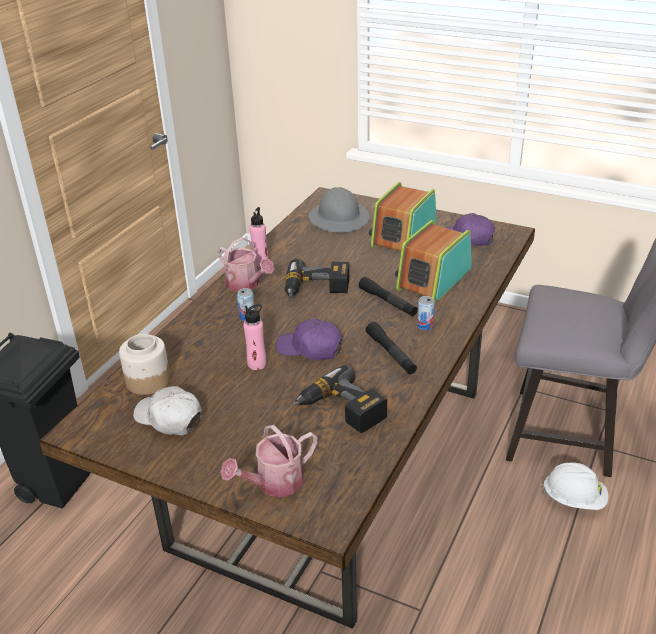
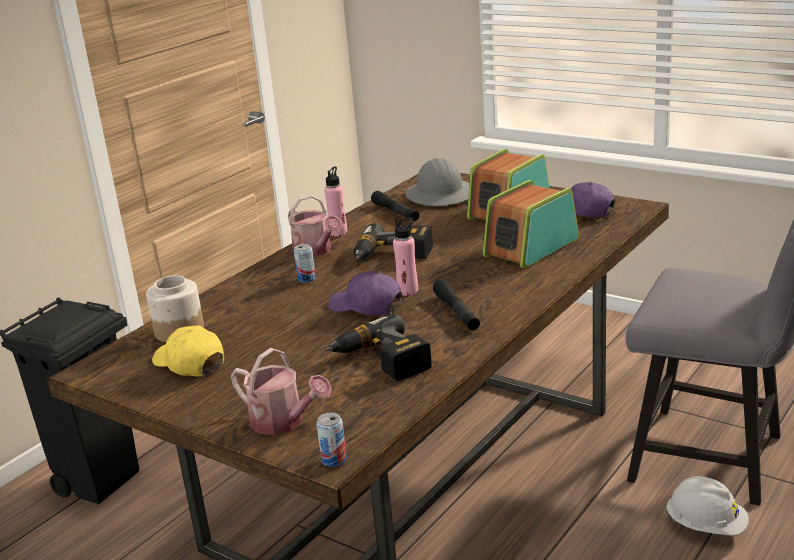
camera: 10 degrees right, 10 degrees down
white cap [133,386,202,435] -> yellow cap [152,326,224,377]
watering can [220,425,318,497] -> watering can turned 120 degrees counterclockwise [231,348,332,435]
pink bottle [243,304,267,370] -> pink bottle moved to [393,218,418,296]
black flashlight [359,277,418,316] -> black flashlight moved to [371,191,419,221]
can [417,296,435,330] -> can moved to [316,413,347,467]

